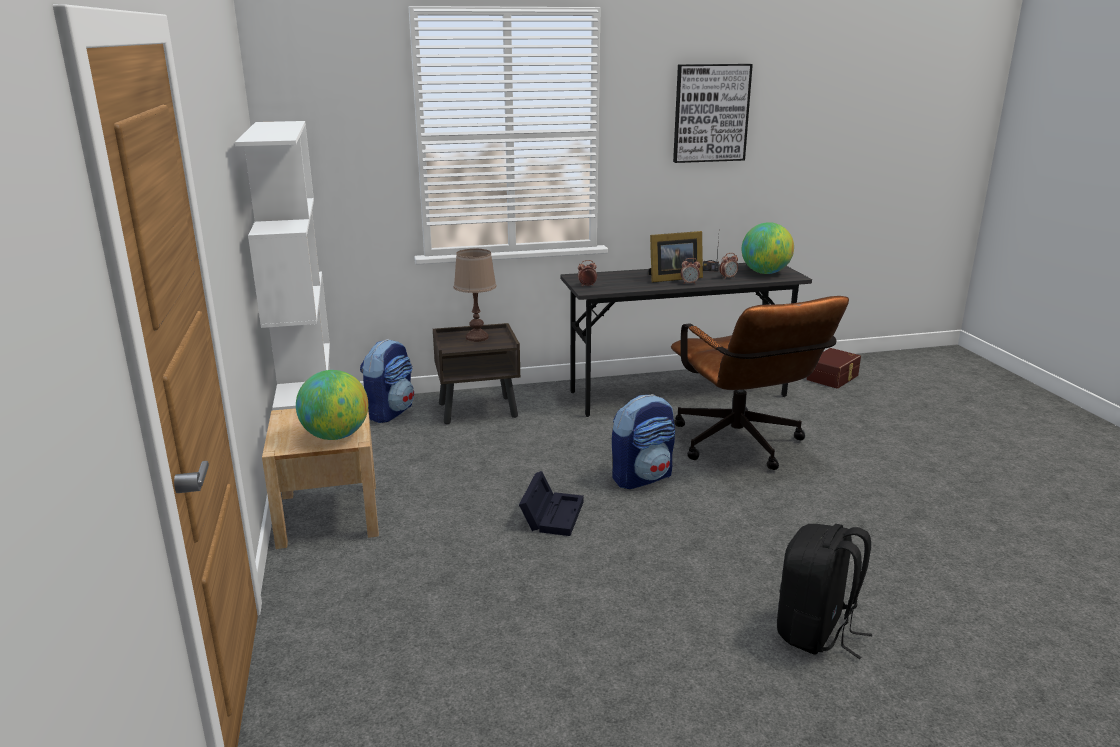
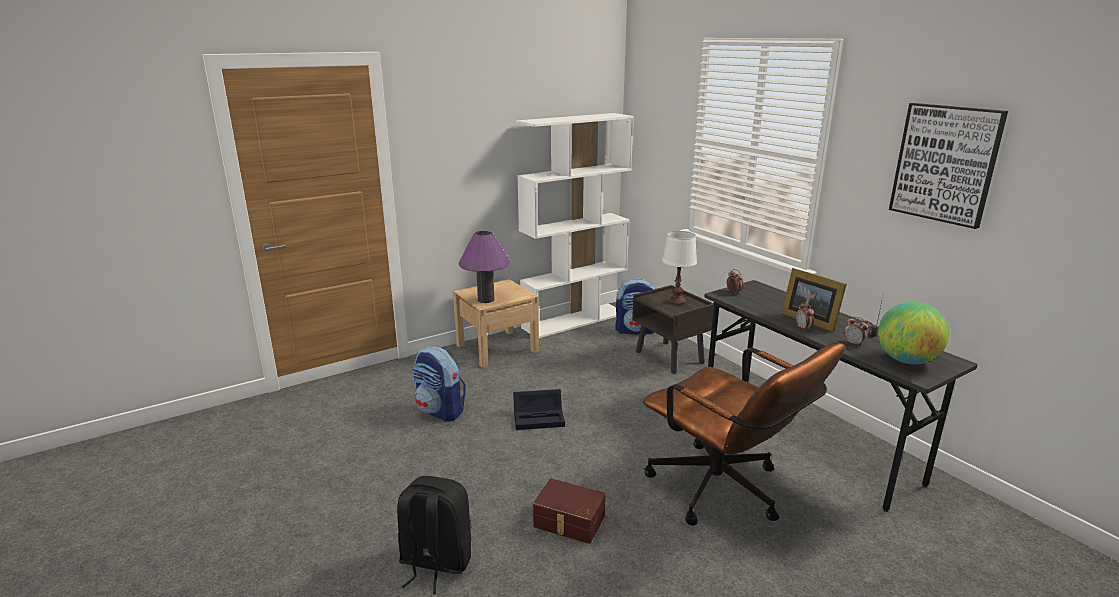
camera: 70 degrees right, 0 degrees up
globe [296,370,368,440] -> purple table lamp [459,231,510,303]
brown table lamp [454,249,497,342] -> white table lamp [662,231,697,305]
backpack [612,394,675,489] -> backpack moved to [412,346,466,422]
brown office chair [671,296,849,470] -> brown office chair turned 90 degrees counterclockwise [643,343,845,526]
brown storage box [807,348,861,389] -> brown storage box moved to [533,478,606,544]

